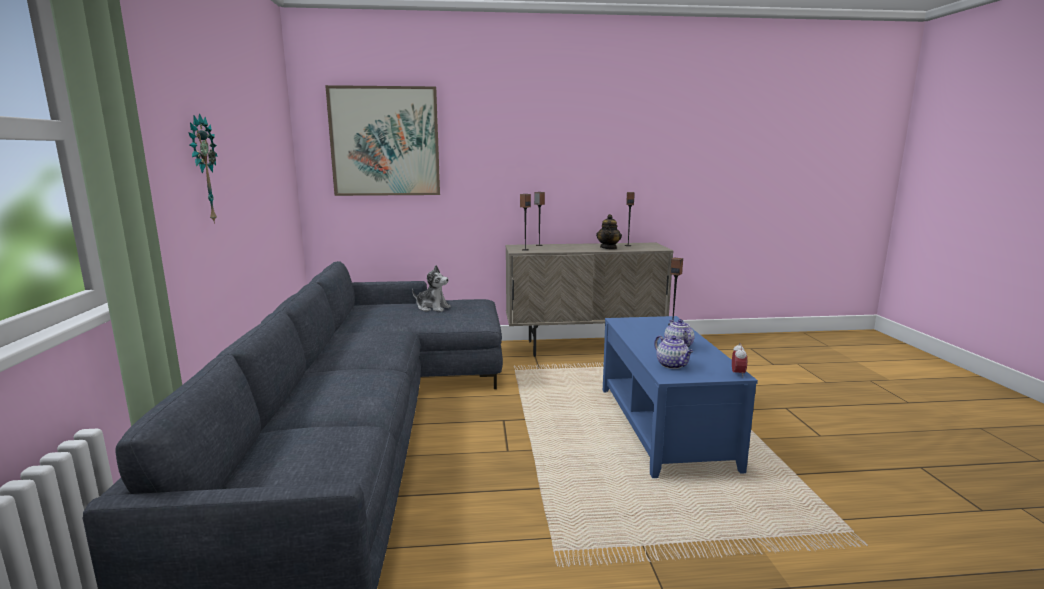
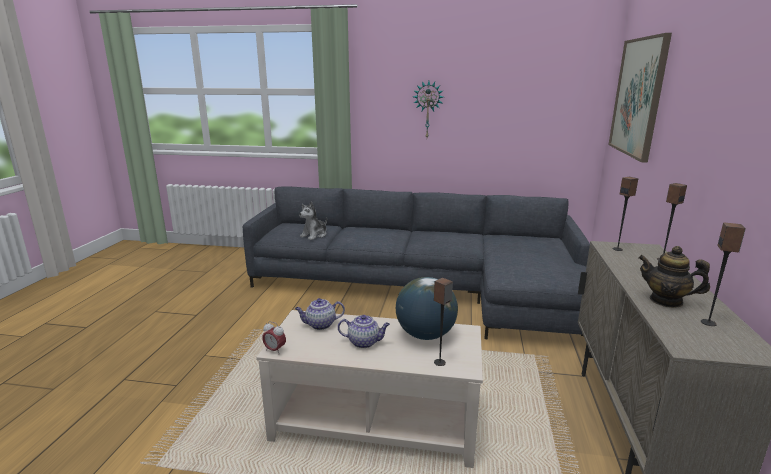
camera: 105 degrees right, 5 degrees up
plush toy [412,265,451,312] -> plush toy moved to [299,201,327,240]
blue coffee table [603,316,758,478] -> beige coffee table [256,310,483,468]
none -> globe [396,277,458,340]

